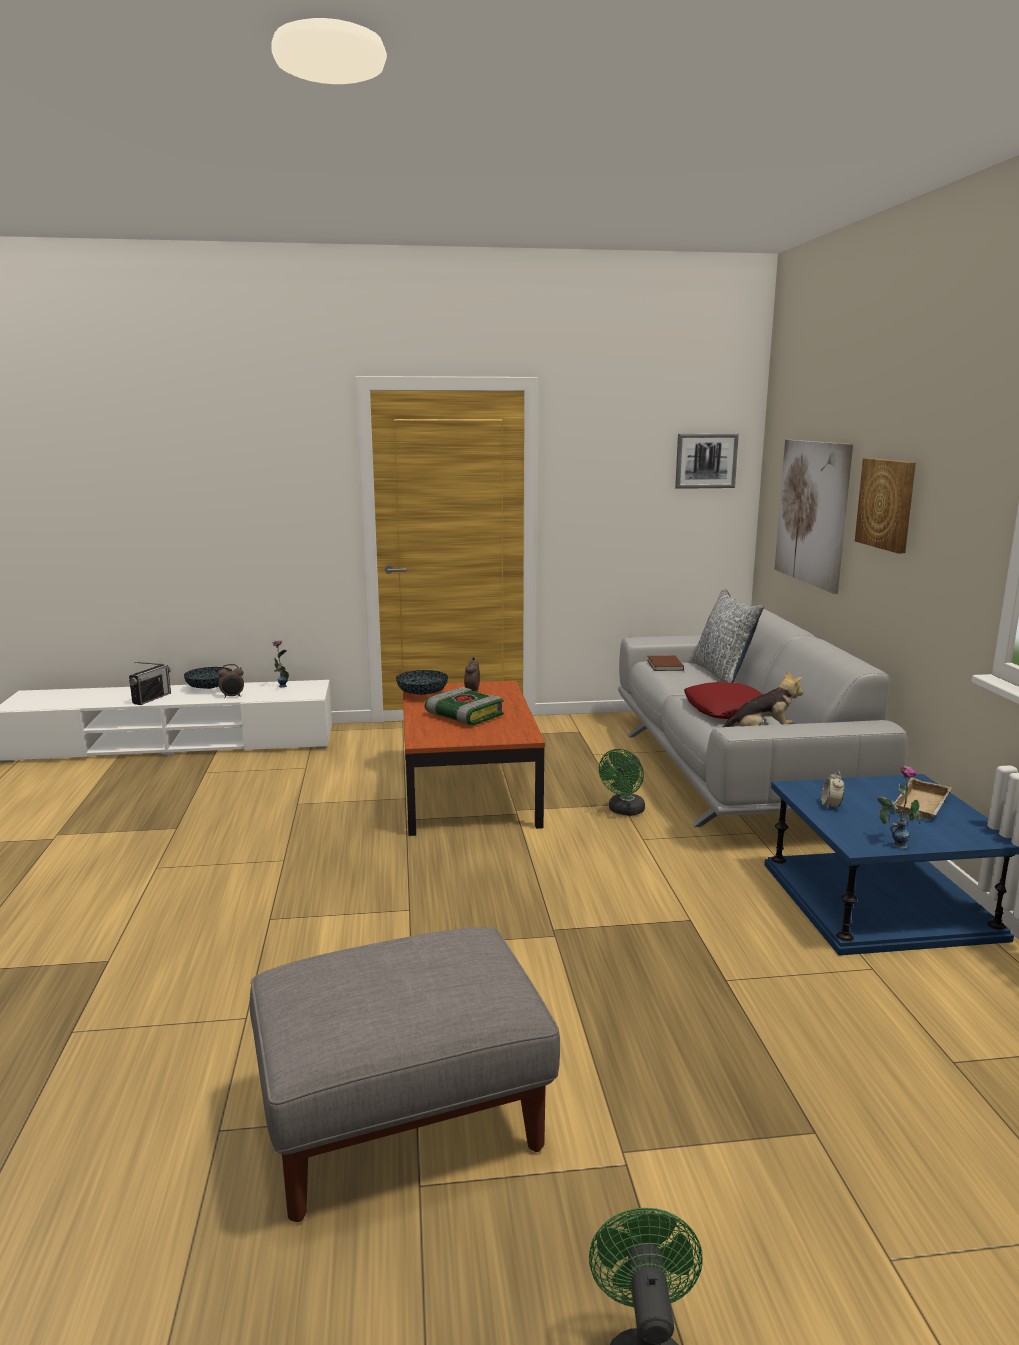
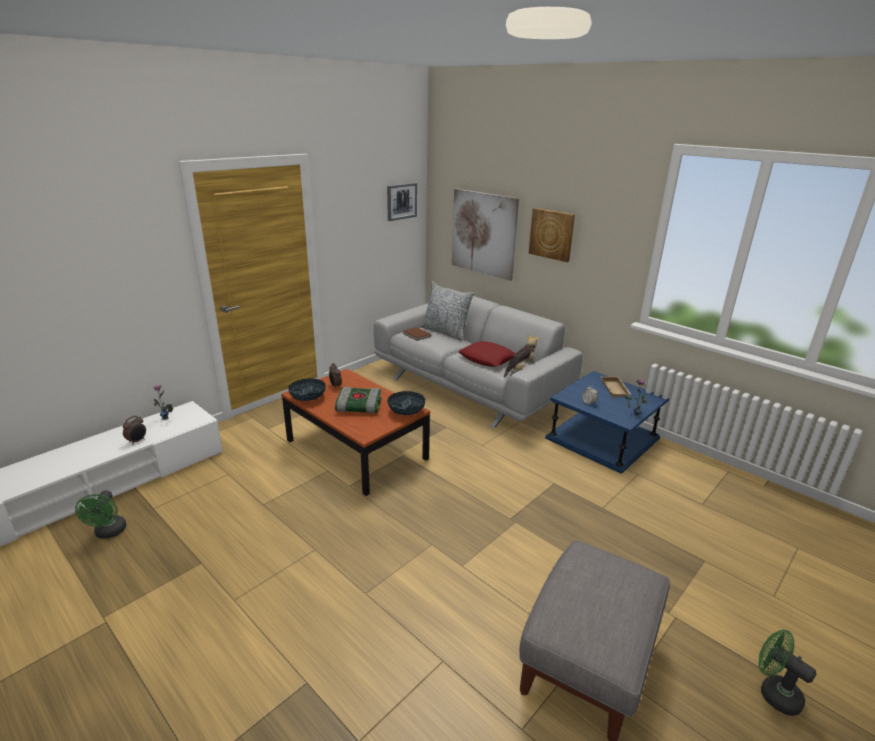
camera: 40 degrees left, 10 degrees up
radio [129,662,171,705] -> none
bowl [184,667,232,689] -> bowl moved to [387,391,425,415]
green fan [599,749,645,816] -> green fan moved to [75,490,126,539]

